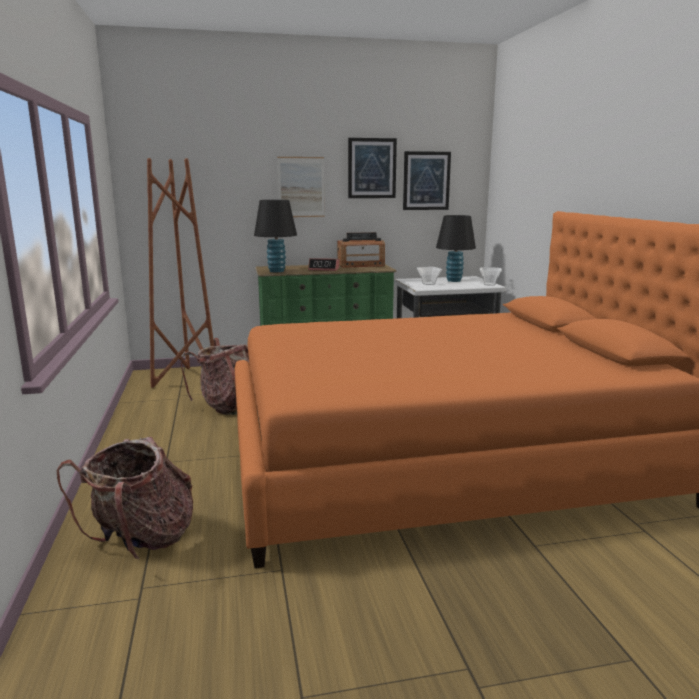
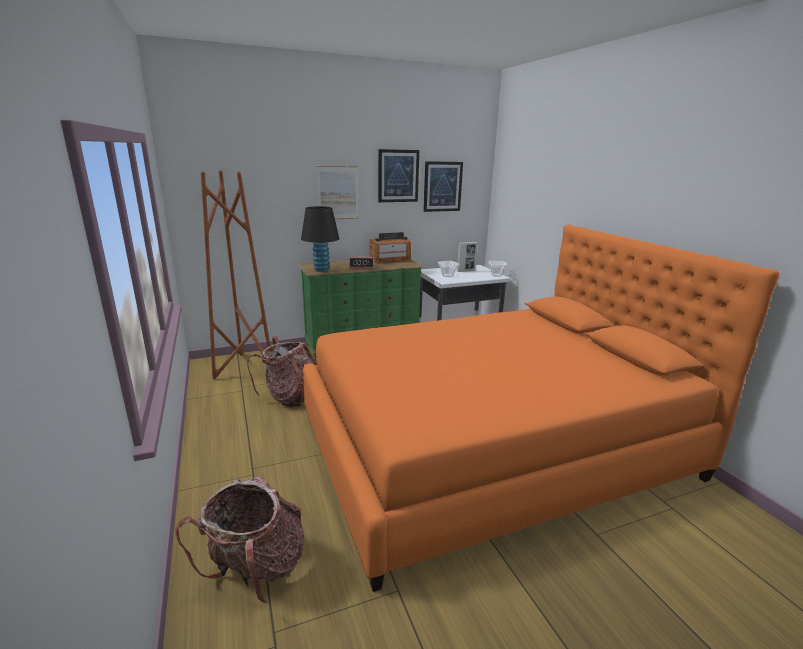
camera: 10 degrees left, 5 degrees up
black table lamp [436,215,476,282] -> picture frame [457,242,477,272]

